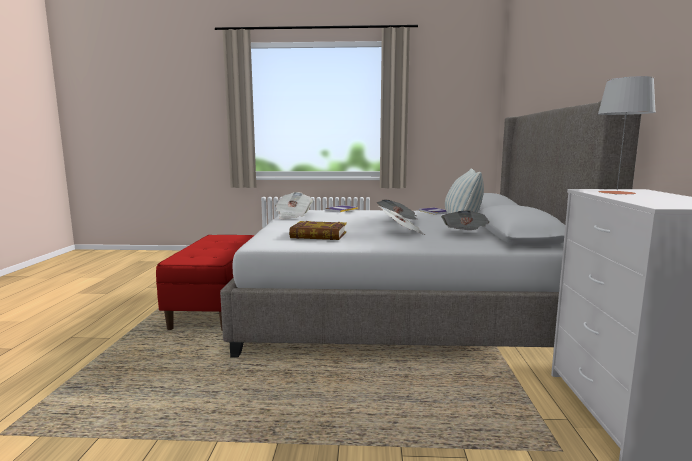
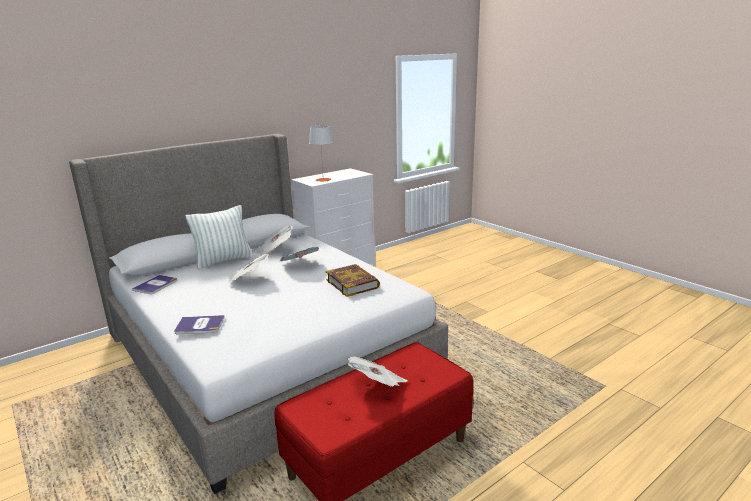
camera: 130 degrees left, 10 degrees up
newspaper [275,192,313,219] -> newspaper moved to [347,356,407,387]

